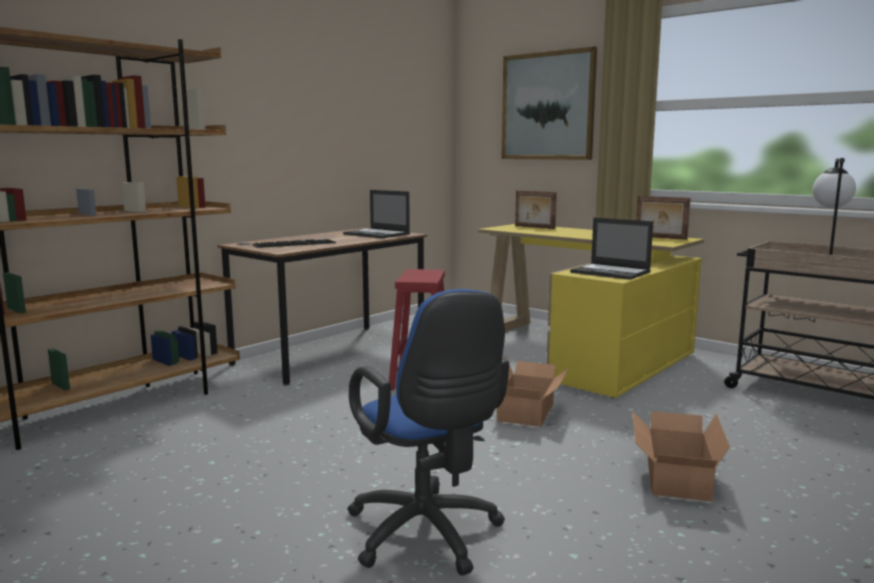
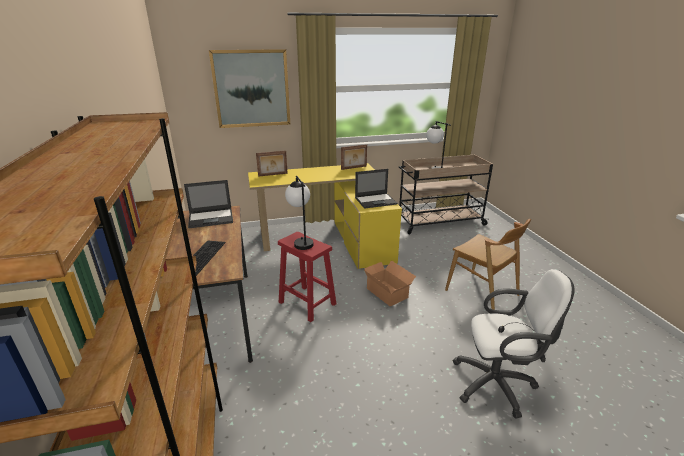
camera: 55 degrees left, 15 degrees up
blue office chair [347,289,509,576] -> white office chair [453,269,575,418]
cardboard box [632,411,730,502] -> brown chair [445,219,531,310]
none -> table lamp [285,176,313,250]

